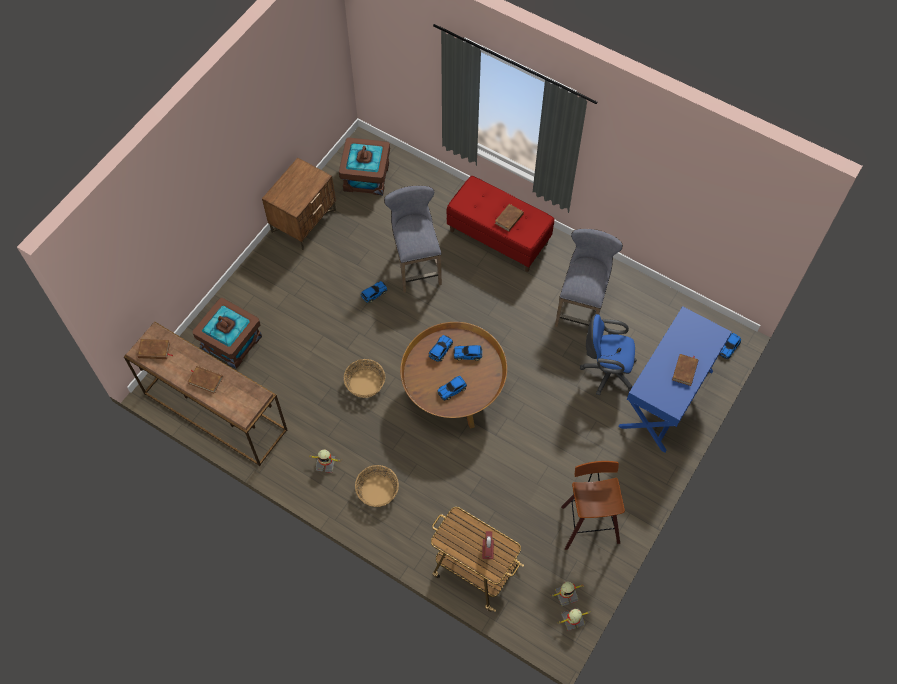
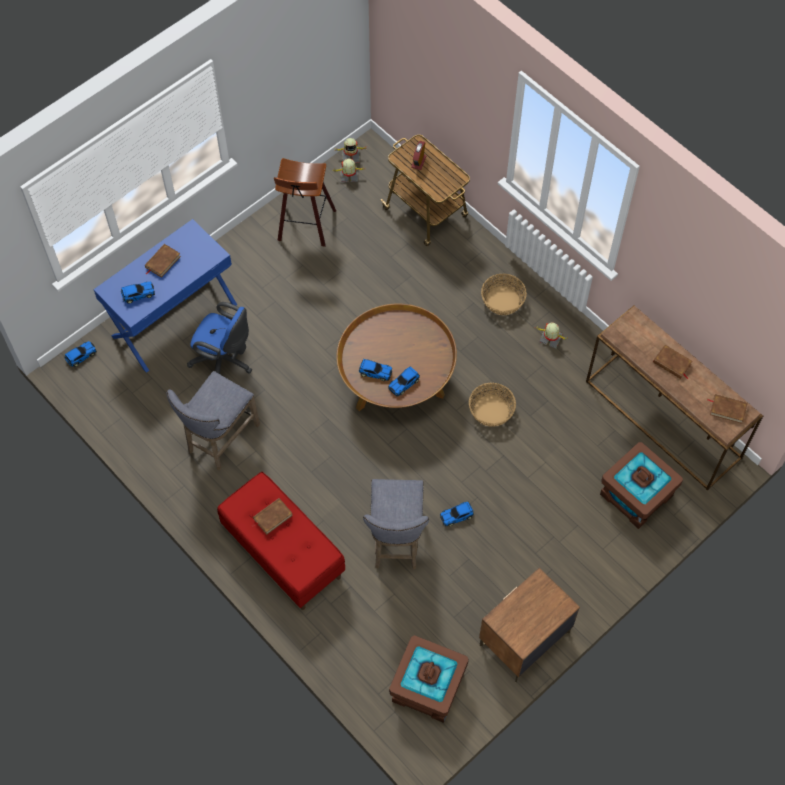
camera: 165 degrees left, 0 degrees up
toy car [437,376,467,401] -> toy car moved to [121,282,155,304]

